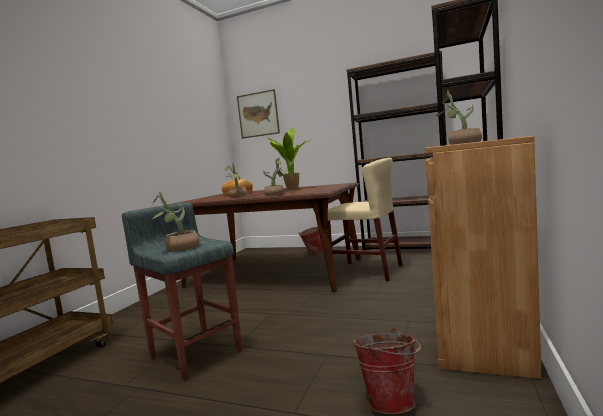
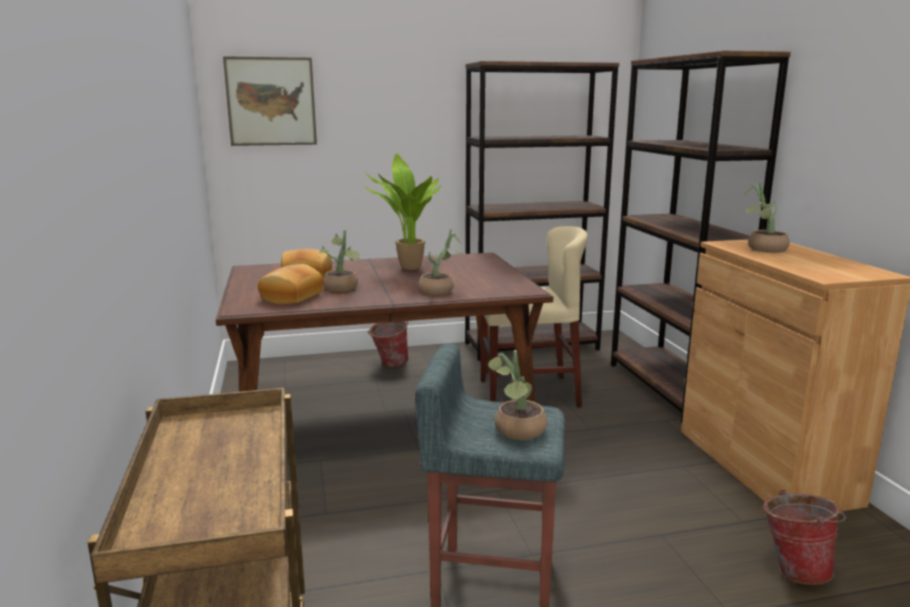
camera: 35 degrees left, 10 degrees up
none -> bread [258,264,324,304]

